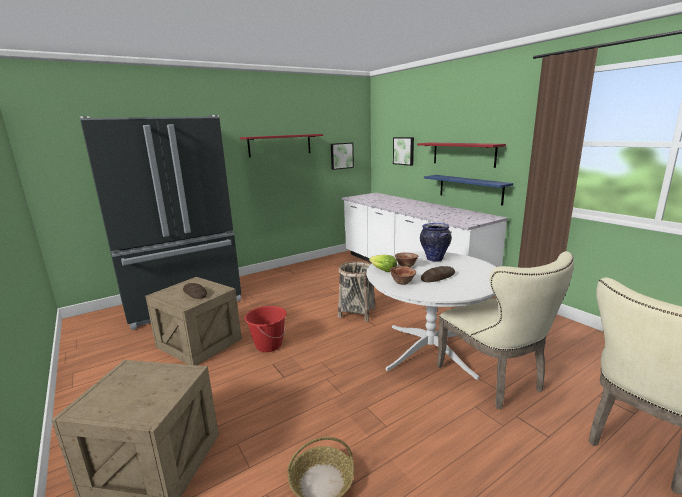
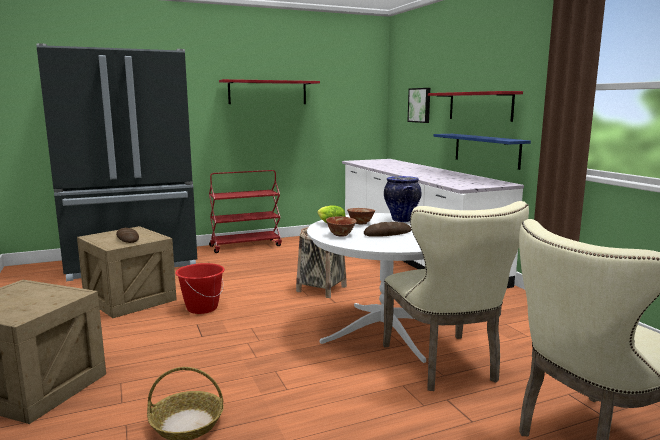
camera: 10 degrees right, 5 degrees down
picture [331,142,354,170] -> none
none -> red cart [209,170,282,253]

